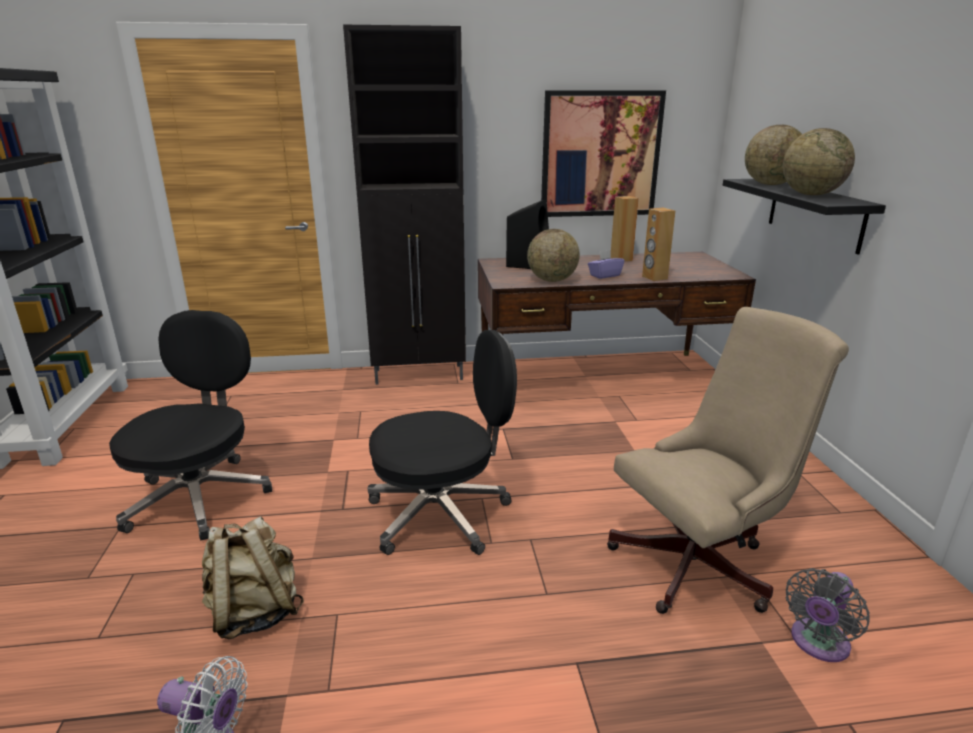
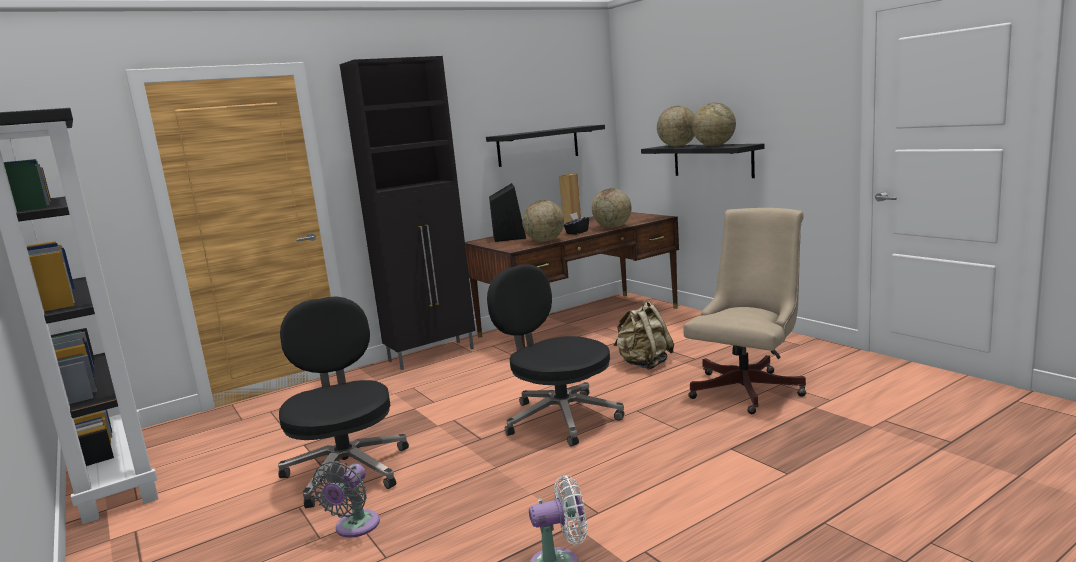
camera: 25 degrees left, 10 degrees down
beige backpack [202,516,304,639] -> beige backpack moved to [614,301,674,370]
black office chair [368,330,517,555] -> black office chair turned 90 degrees counterclockwise [487,264,624,446]
picture [541,91,666,217] -> black shelf [486,125,605,167]
purple tissue box [588,250,625,279] -> black tissue box [564,212,589,235]
brown speaker [642,208,676,281] -> globe [592,188,631,228]
grey fan [786,568,870,662] -> grey fan moved to [312,461,380,538]

